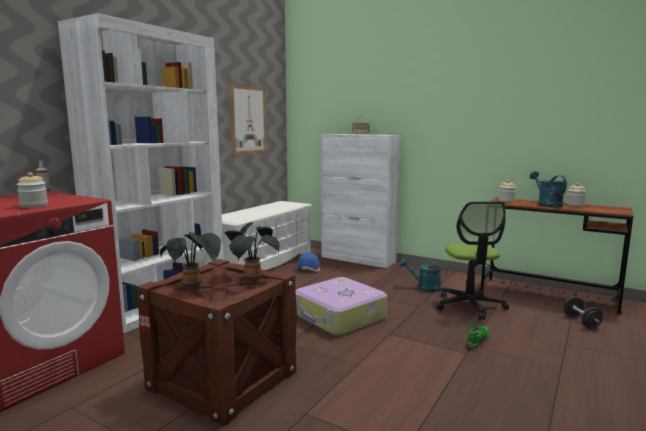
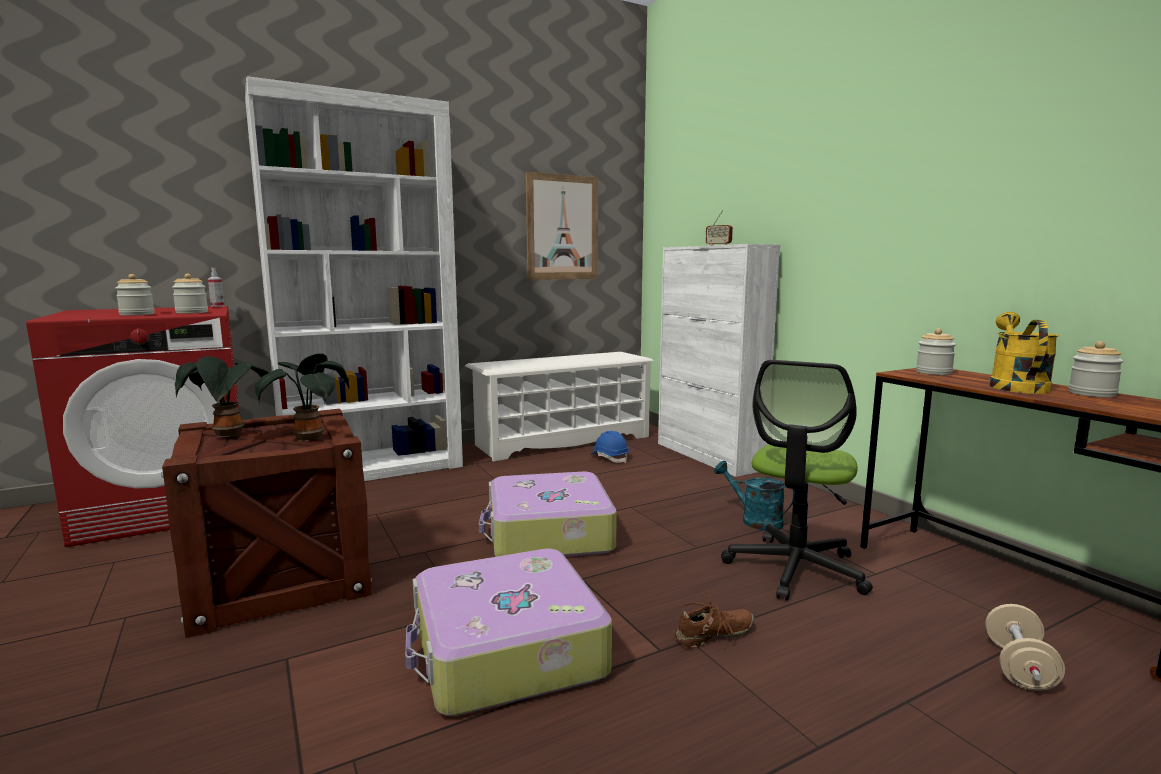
camera: 30 degrees right, 0 degrees up
green shoe [465,320,490,349] -> brown shoe [675,590,754,648]
turquoise watering can [530,171,567,207] -> yellow watering can [990,312,1059,394]
black dumbbell [563,297,603,329] -> beige dumbbell [985,604,1065,691]
none -> jar [172,274,208,314]
none -> suitcase [405,548,612,716]

